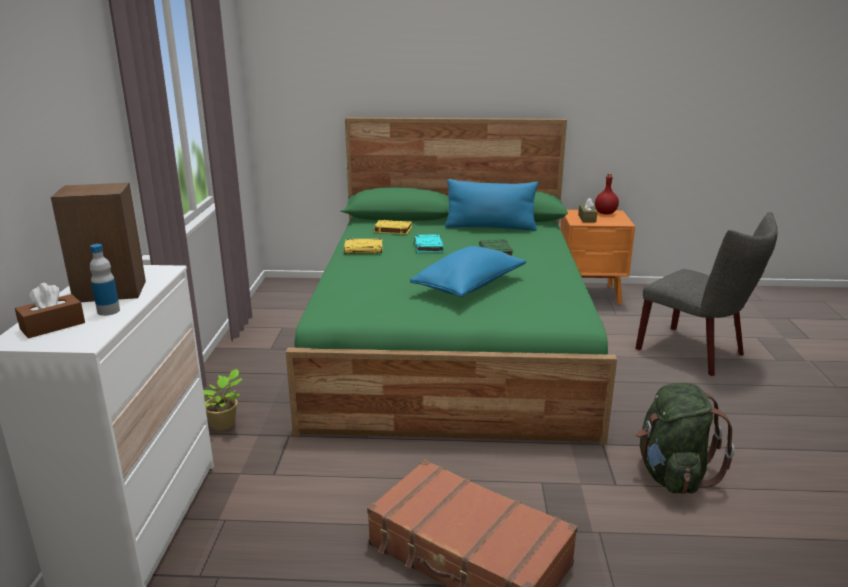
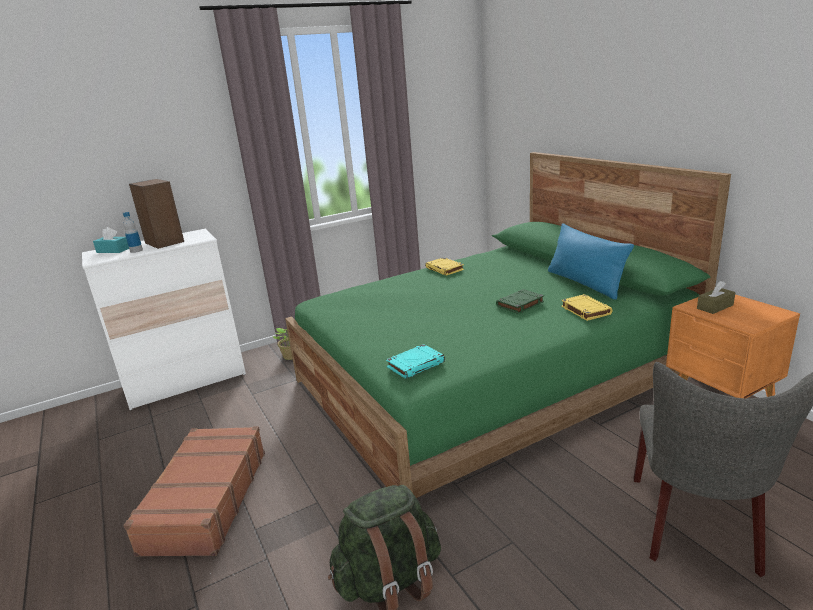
camera: 60 degrees right, 0 degrees up
brown tissue box [15,283,85,338] -> turquoise tissue box [93,227,129,253]
yellow book [373,220,412,234] -> yellow book moved to [561,294,613,321]
blue pillow [410,246,527,297] -> none
turquoise book [415,234,444,253] -> turquoise book moved to [386,344,445,379]
red bottle [595,173,619,214] -> none

